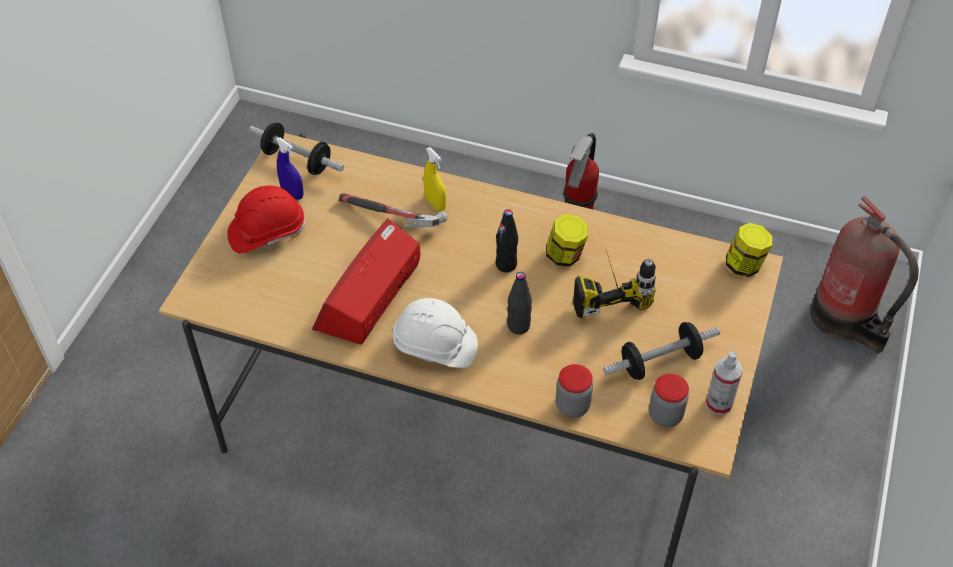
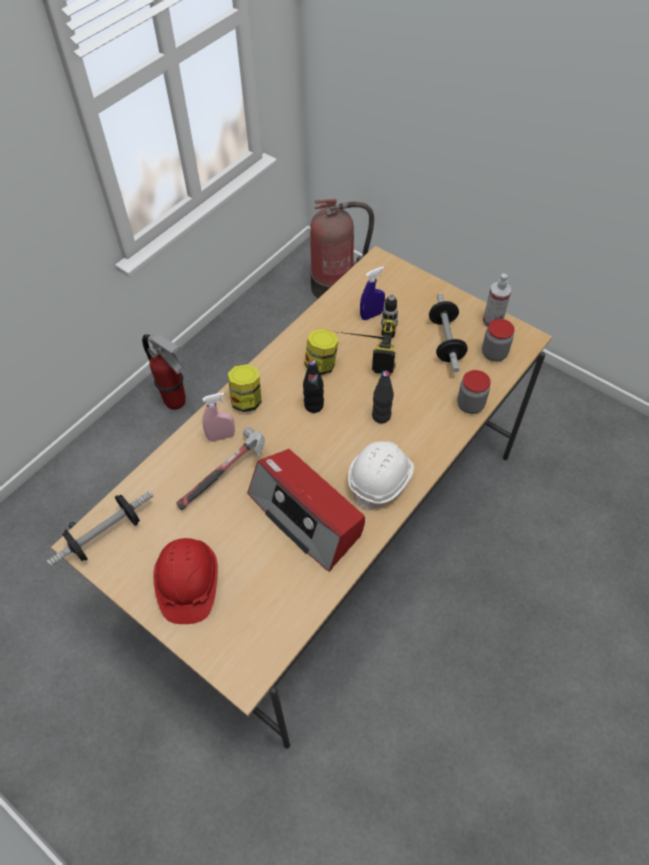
camera: 70 degrees left, 5 degrees up
blue spray bottle [276,138,303,200] -> blue spray bottle moved to [360,266,385,320]
yellow spray bottle [423,147,446,211] -> pink spray bottle [202,392,235,442]
jar [726,223,772,277] -> jar moved to [228,364,262,412]

